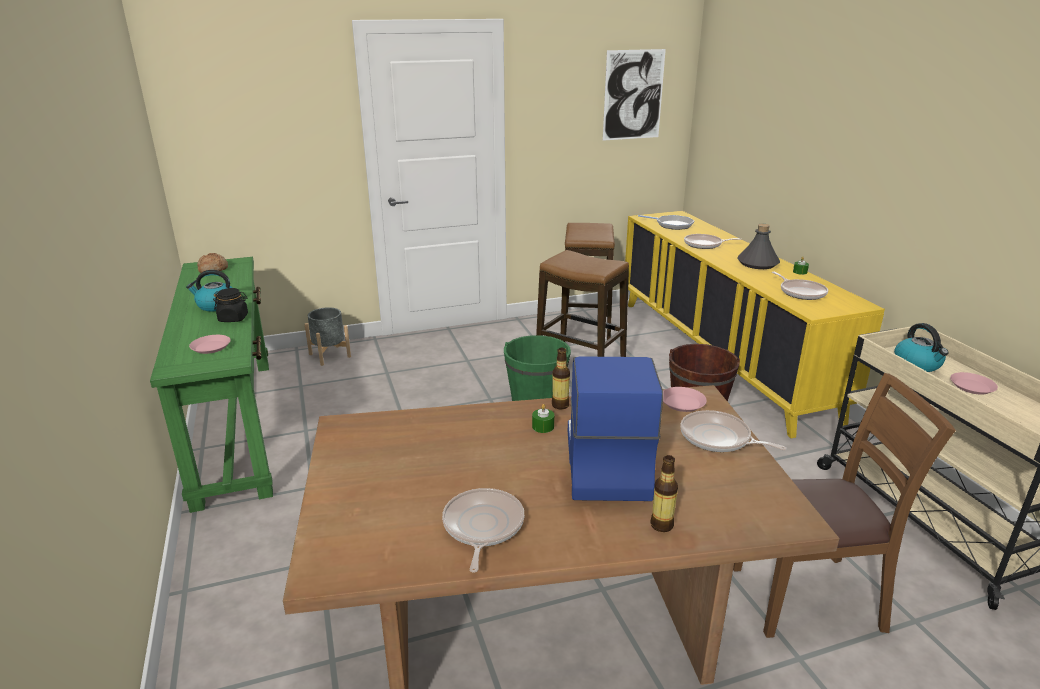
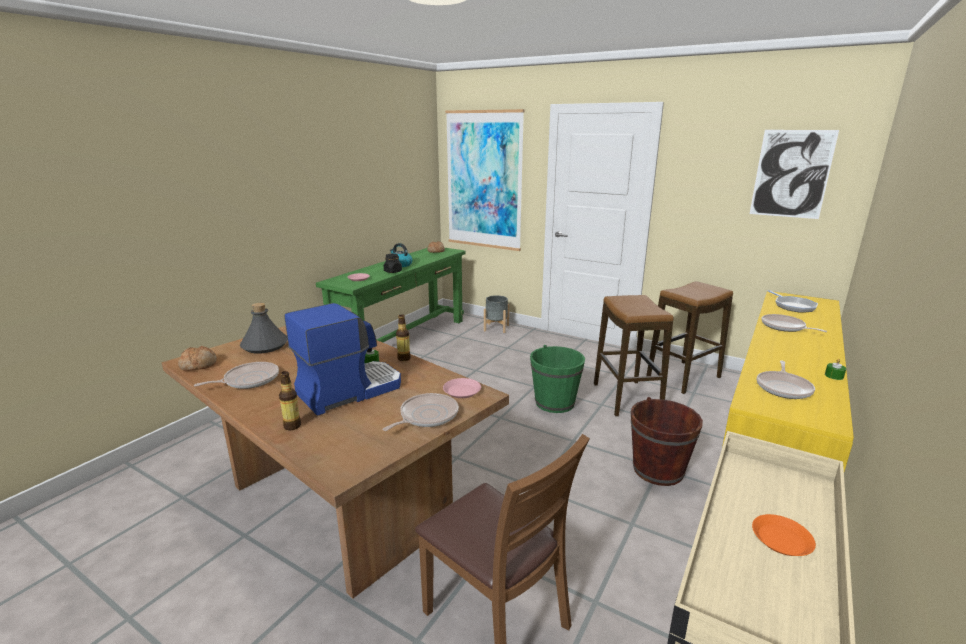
camera: 50 degrees right, 5 degrees down
frying pan [680,410,786,452] -> frying pan turned 45 degrees clockwise [382,393,459,431]
grey bottle [737,224,780,269] -> grey bottle moved to [240,303,288,353]
kettle [894,323,949,372] -> none
pink plate [950,372,998,394] -> orange plate [752,514,816,556]
none -> bread [178,346,217,371]
none -> picture [445,109,525,251]

